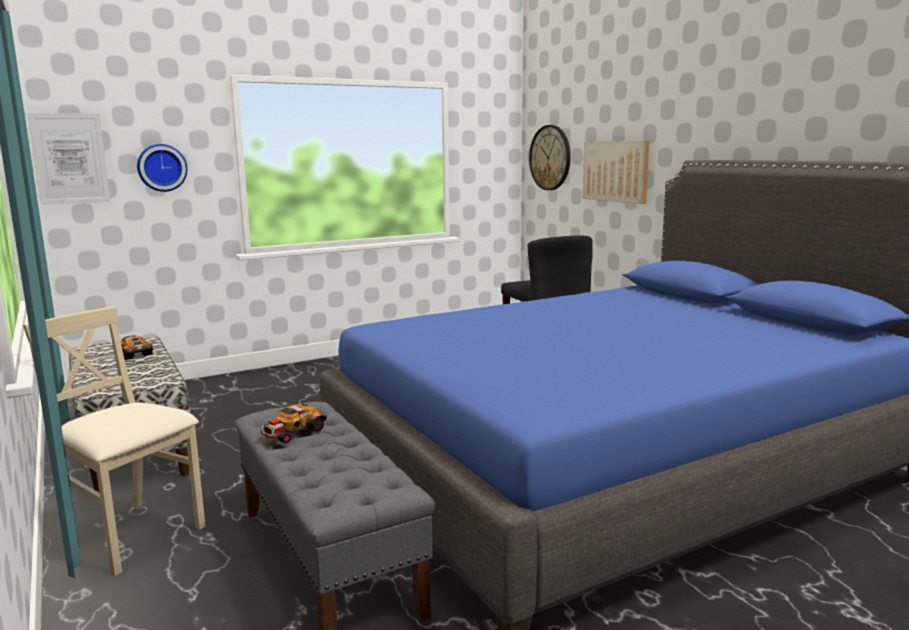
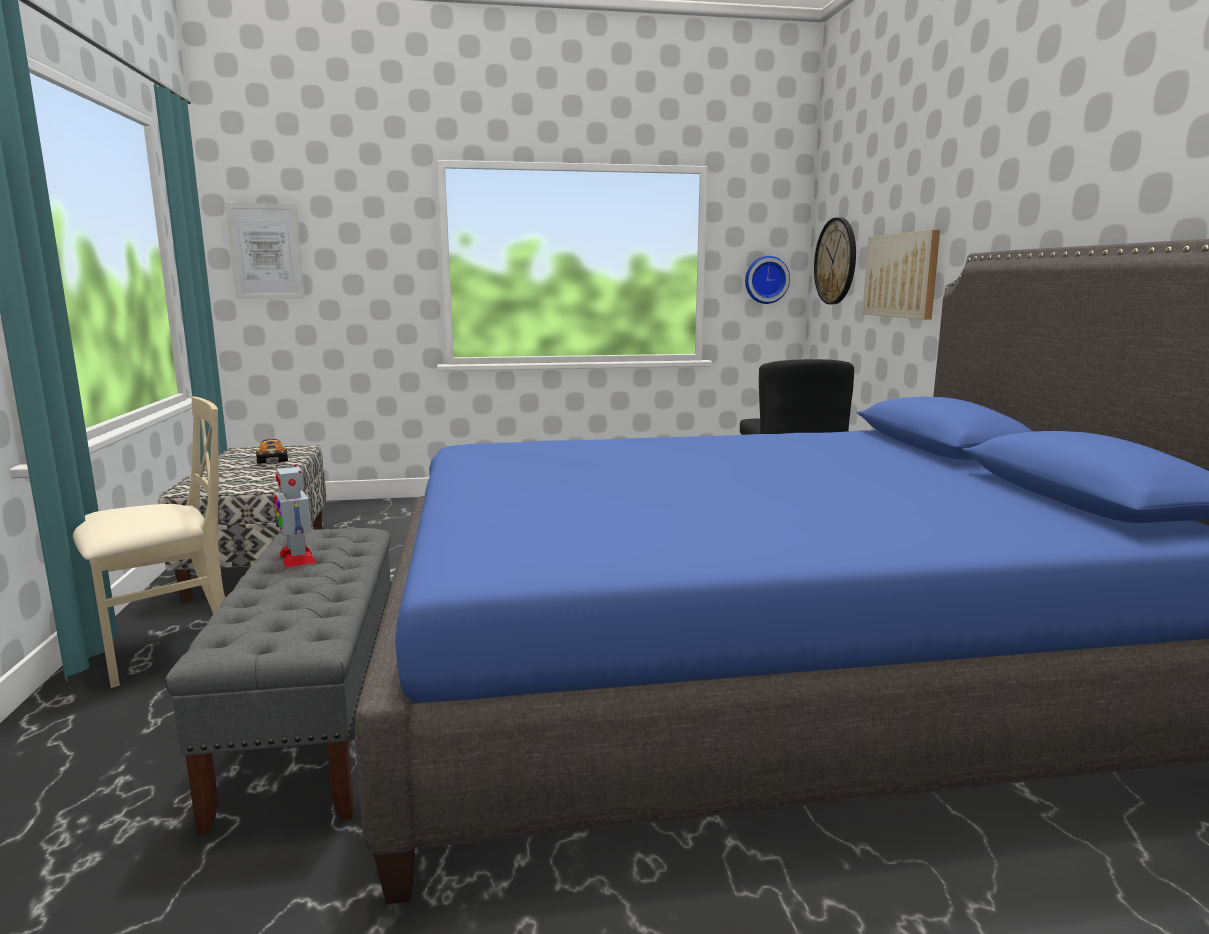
camera: 20 degrees right, 0 degrees up
beige chair [23,306,206,576] -> beige chair turned 90 degrees clockwise [73,397,225,688]
wall clock [137,144,187,192] -> wall clock moved to [745,256,790,304]
toy car [258,404,327,444] -> toy robot [274,464,317,568]

